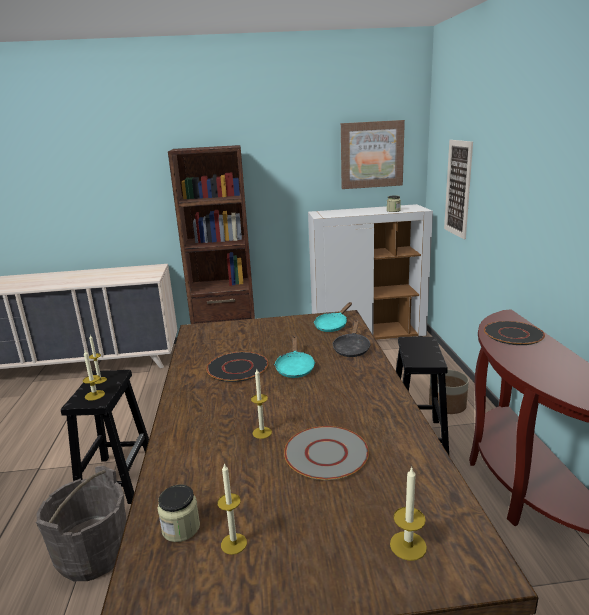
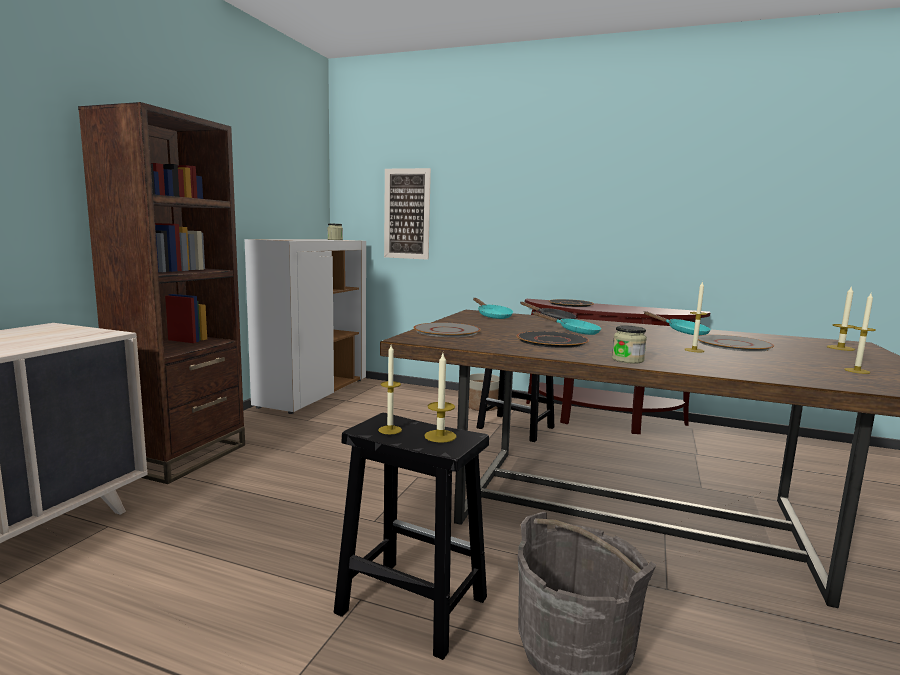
camera: 65 degrees left, 10 degrees down
jar [157,484,200,542] -> jar moved to [612,326,647,364]
picture [341,120,405,189] -> none
none -> grey plate [413,323,481,337]
none -> turquoise frying pan [644,311,711,336]

